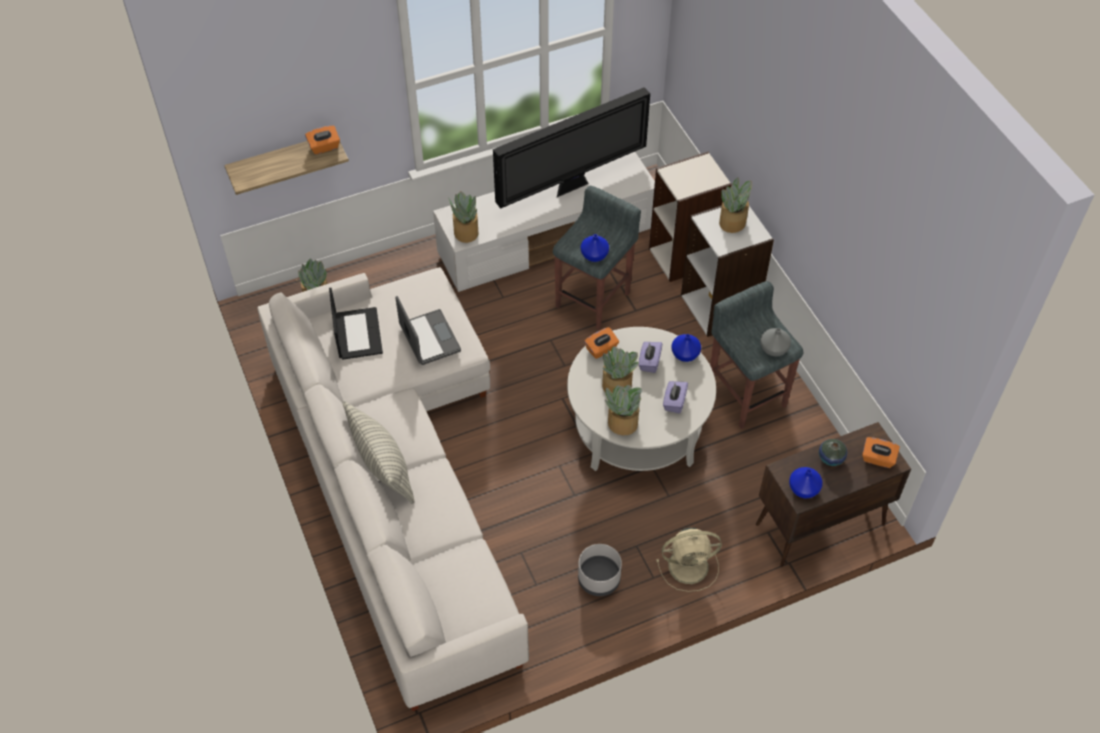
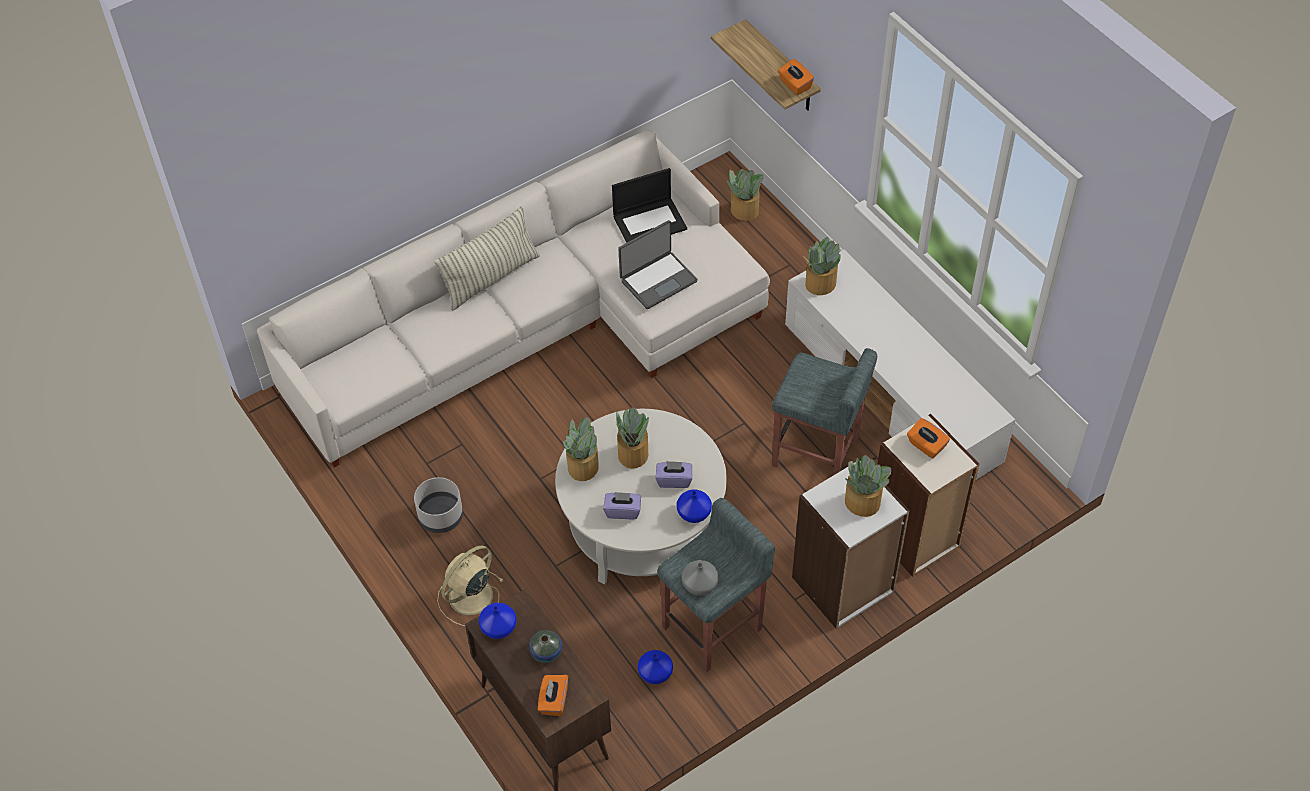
camera: 80 degrees right, 0 degrees up
television [493,87,650,209] -> none
blue vase [581,234,609,262] -> blue vase moved to [638,650,673,684]
orange tissue box [584,327,619,359] -> orange tissue box moved to [907,418,950,458]
beige fan [656,528,722,592] -> beige fan turned 60 degrees clockwise [437,545,504,626]

